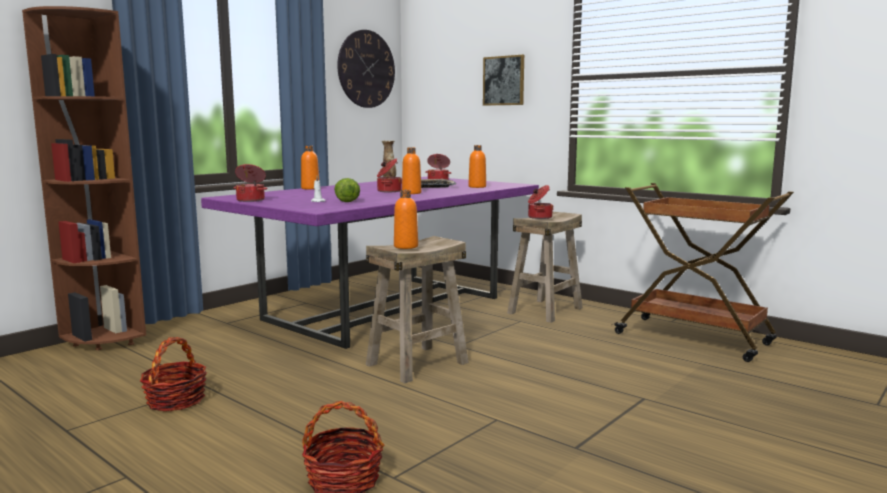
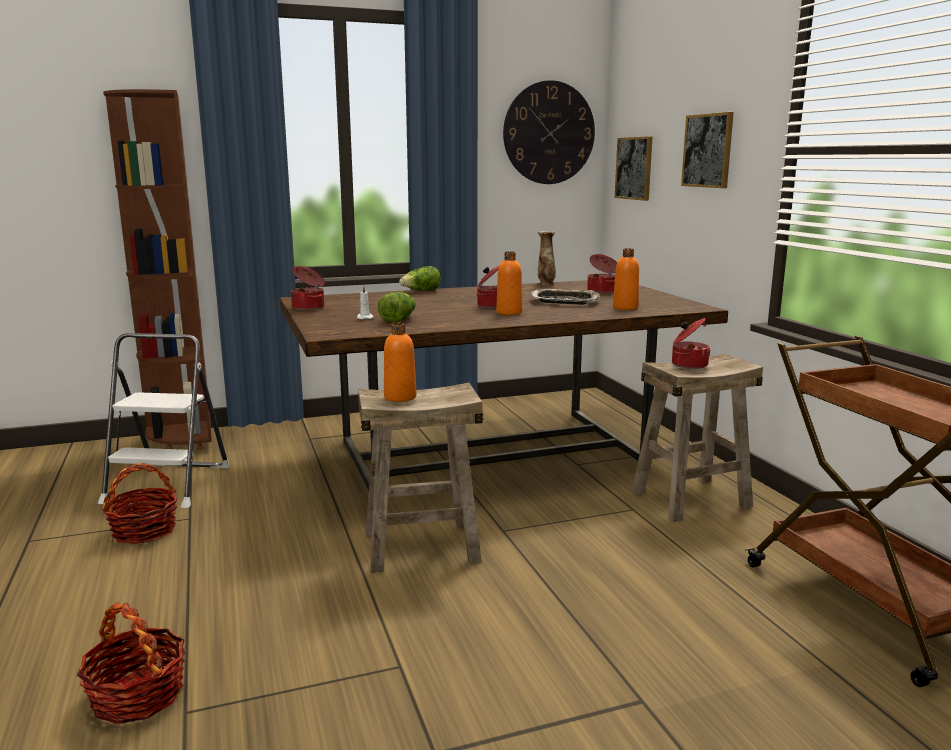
camera: 30 degrees right, 5 degrees up
purple dining table [201,177,539,349] -> brown dining table [280,280,728,491]
orange bottle [301,146,319,189] -> lettuce [399,266,441,291]
none -> white step ladder [98,333,229,508]
none -> picture [615,136,653,201]

